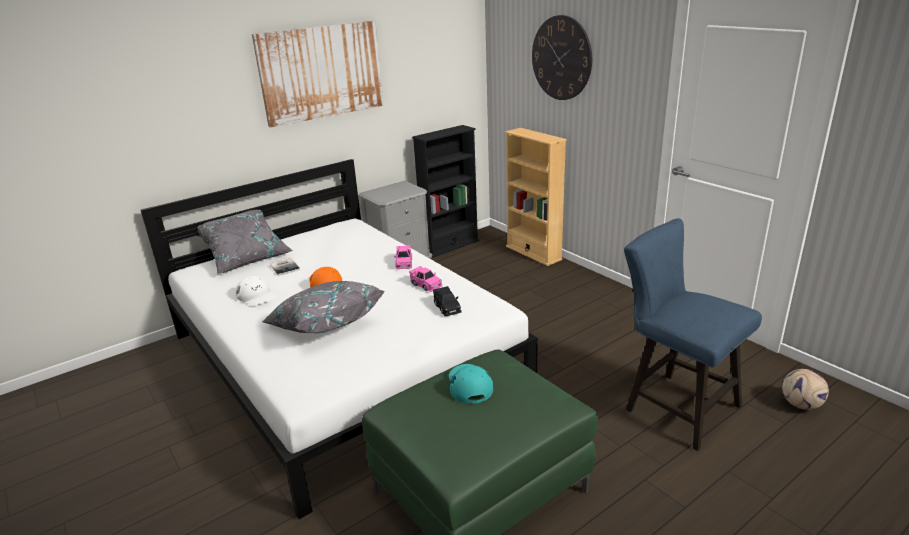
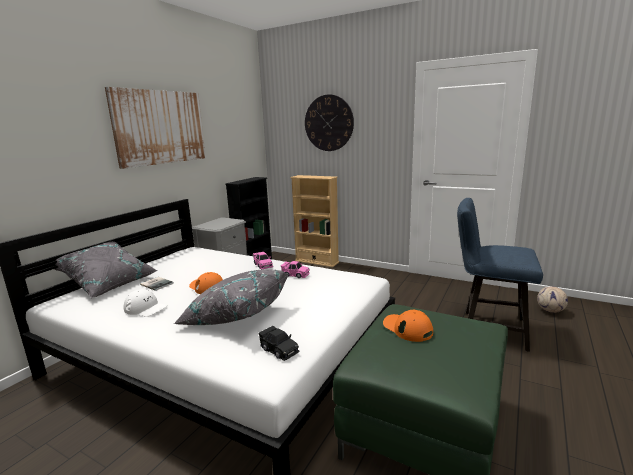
camera: 25 degrees left, 10 degrees down
black toy car [433,286,462,316] -> black toy car moved to [258,326,299,361]
turquoise cap [449,364,493,404] -> orange cap [383,310,433,342]

